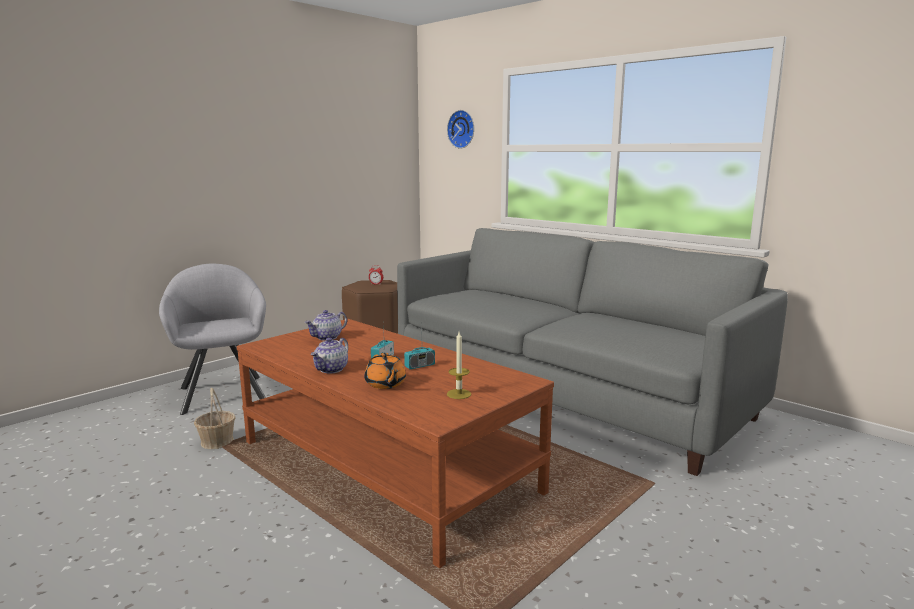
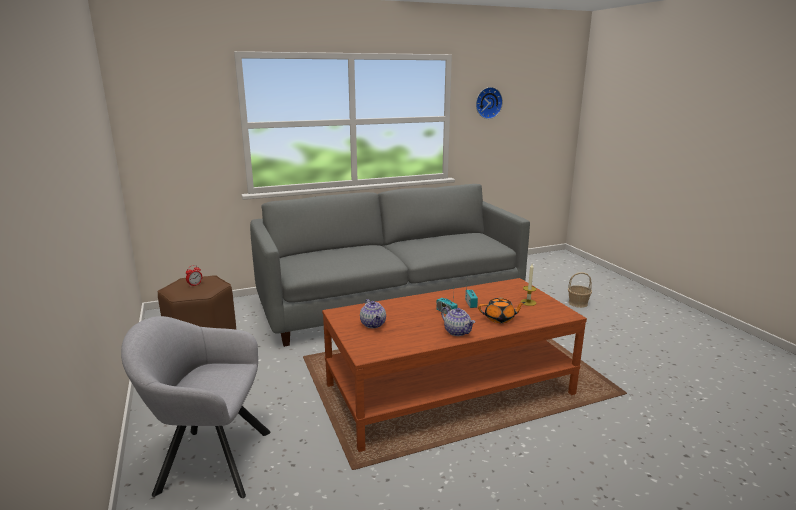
camera: 65 degrees left, 5 degrees up
basket [194,388,236,449] -> basket moved to [568,272,592,308]
wall clock [447,110,474,149] -> wall clock moved to [476,87,503,119]

